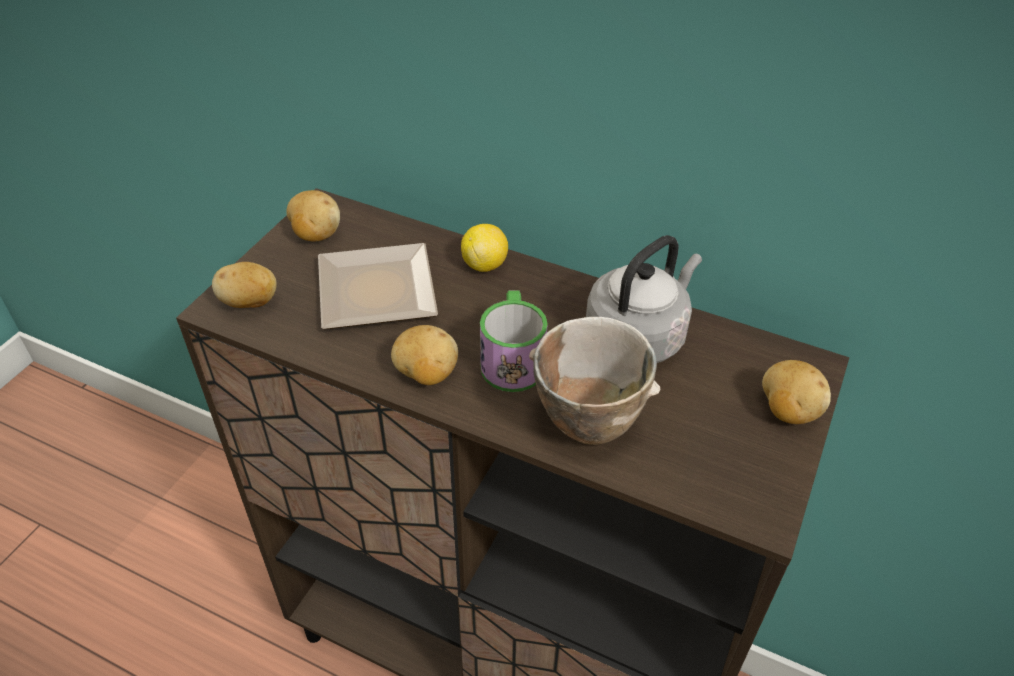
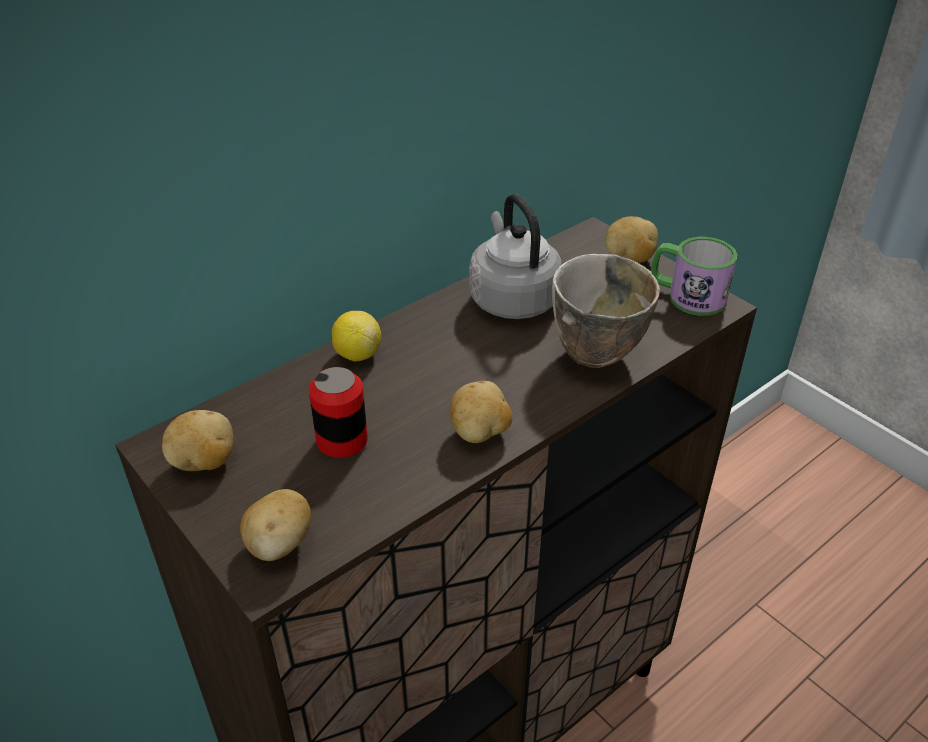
camera: 65 degrees left, 5 degrees down
plate [318,243,438,329] -> can [309,367,368,458]
mug [480,290,548,392] -> mug moved to [651,237,737,316]

